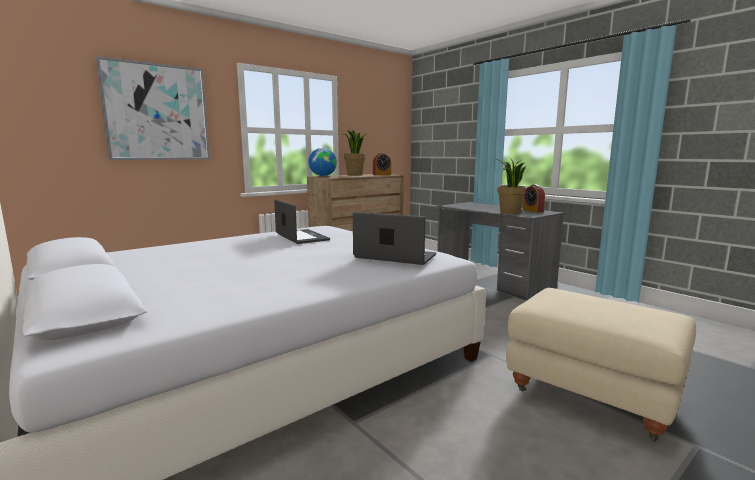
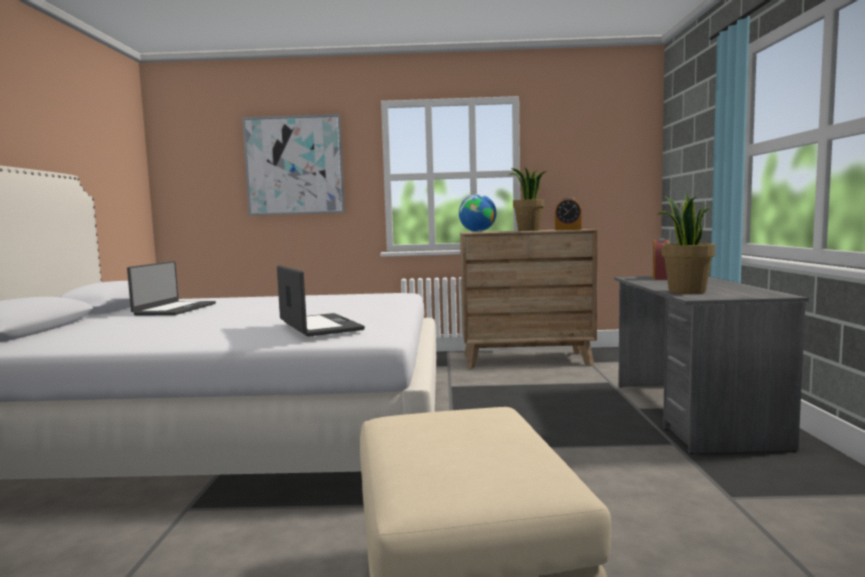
camera: 40 degrees right, 5 degrees down
laptop [274,200,330,244] -> laptop moved to [127,261,216,315]
alarm clock [523,185,545,213] -> alarm clock moved to [653,238,669,280]

